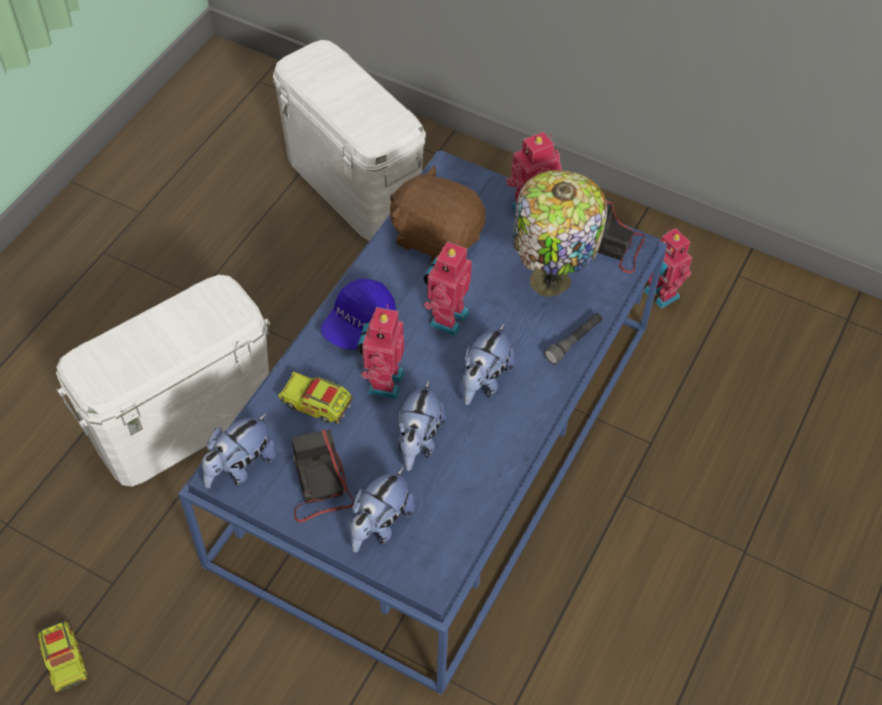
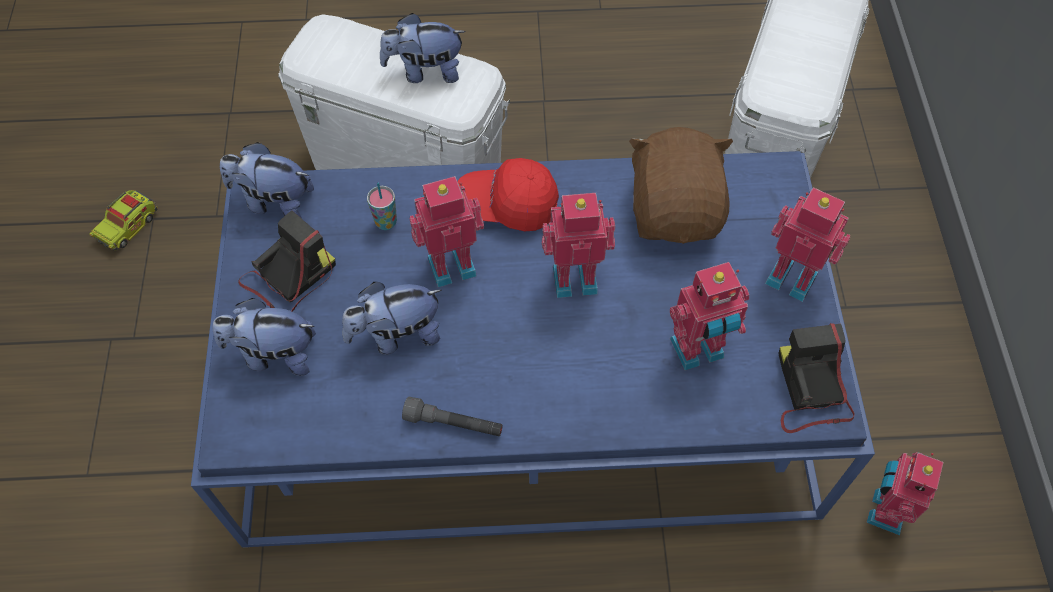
camera: 60 degrees right, 5 degrees up
toy truck [278,372,353,424] -> cup [367,182,397,230]
blue cap [321,279,396,350] -> red cap [457,158,559,232]
plush toy [462,323,515,405] -> plush toy moved to [380,13,466,83]
table lamp [512,170,607,297] -> toy robot [670,262,749,371]
grey flashlight [544,313,603,365] -> grey flashlight moved to [402,397,503,436]

